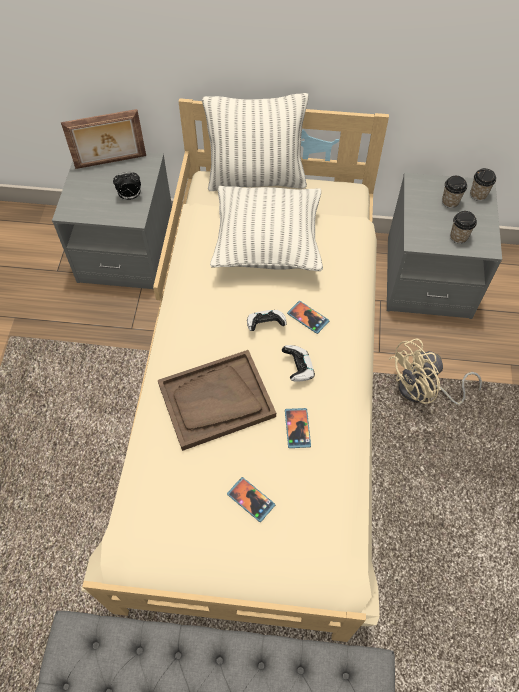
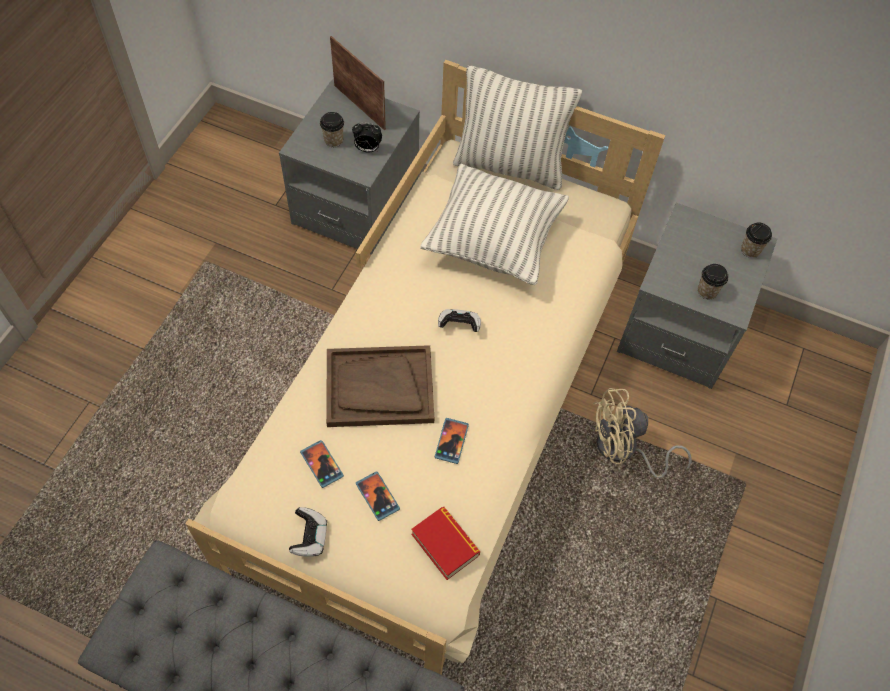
camera: 15 degrees right, 0 degrees up
picture frame [61,109,146,169] -> picture frame turned 135 degrees counterclockwise [330,36,386,130]
game controller [282,345,315,382] -> game controller moved to [289,507,327,557]
phone [287,301,329,334] -> phone moved to [300,440,344,488]
cup [442,176,467,208] -> cup moved to [320,112,344,147]
none -> book [411,507,480,580]

